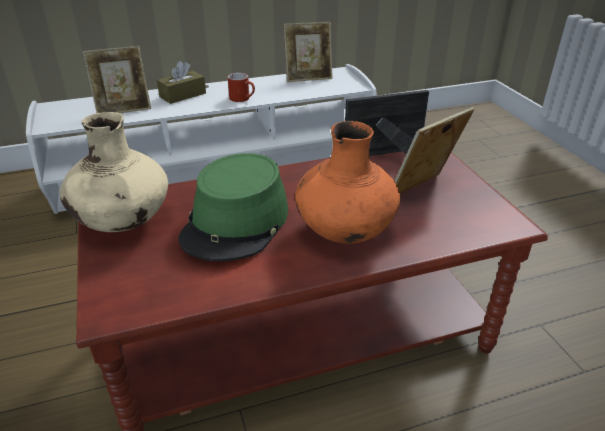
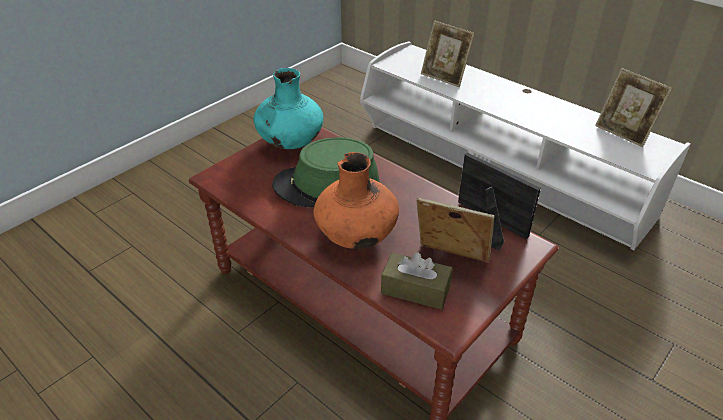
camera: 60 degrees right, 5 degrees up
beige vase [60,112,168,232] -> turquoise vase [253,68,324,149]
brown tissue box [157,61,206,104] -> brown tissue box moved to [381,252,453,310]
red mug [228,73,255,102] -> none

